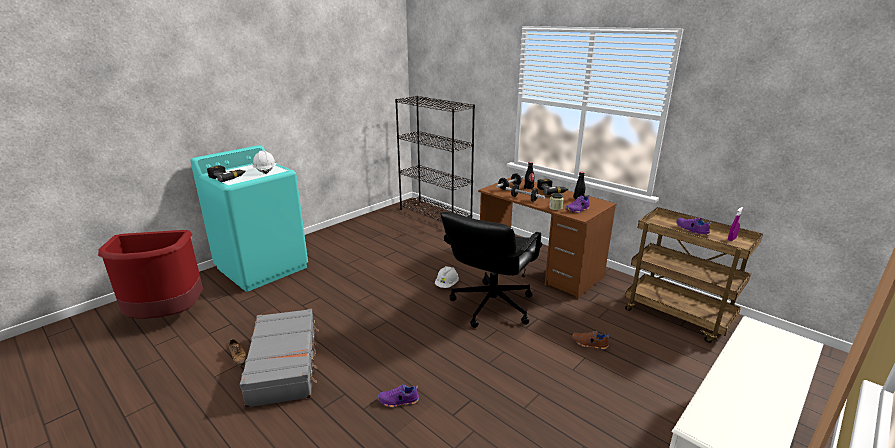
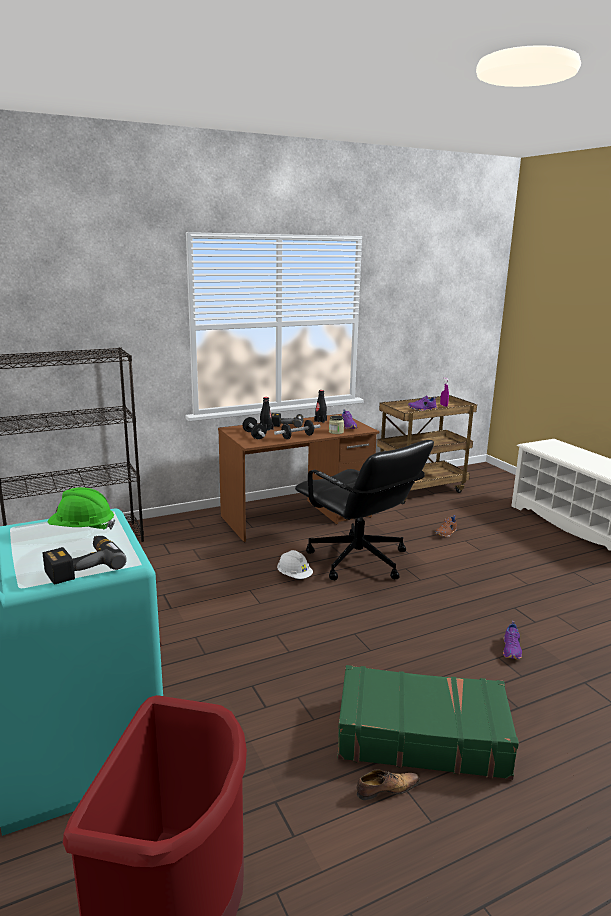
camera: 70 degrees left, 5 degrees down
grey suitcase [240,309,319,408] -> green suitcase [337,665,519,780]
white hard hat [252,150,277,174] -> green hard hat [48,487,116,529]

